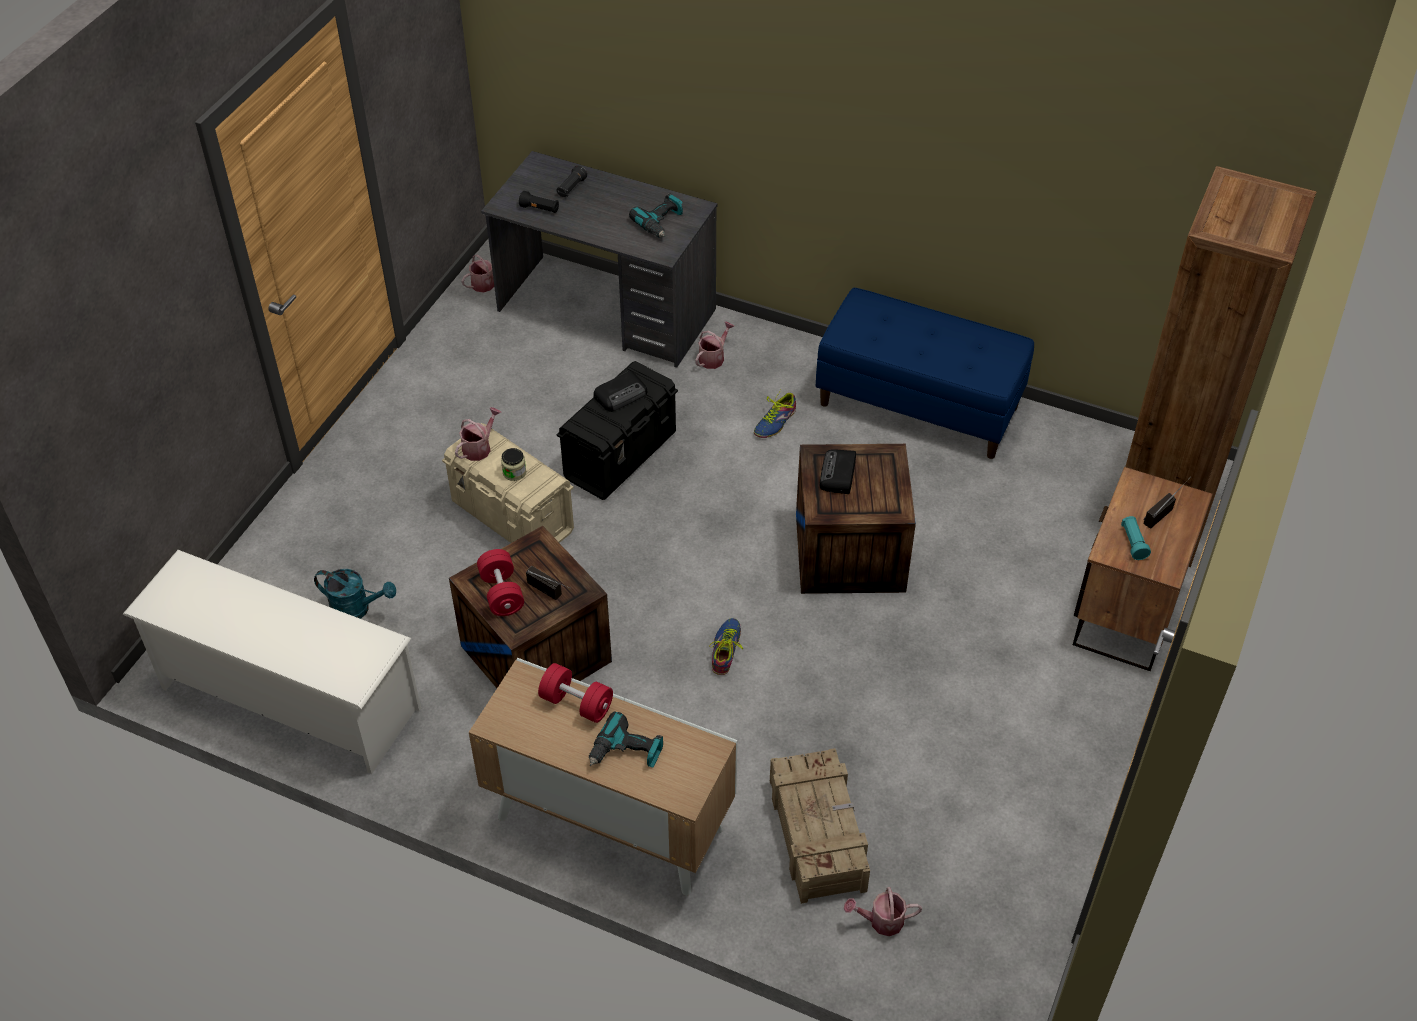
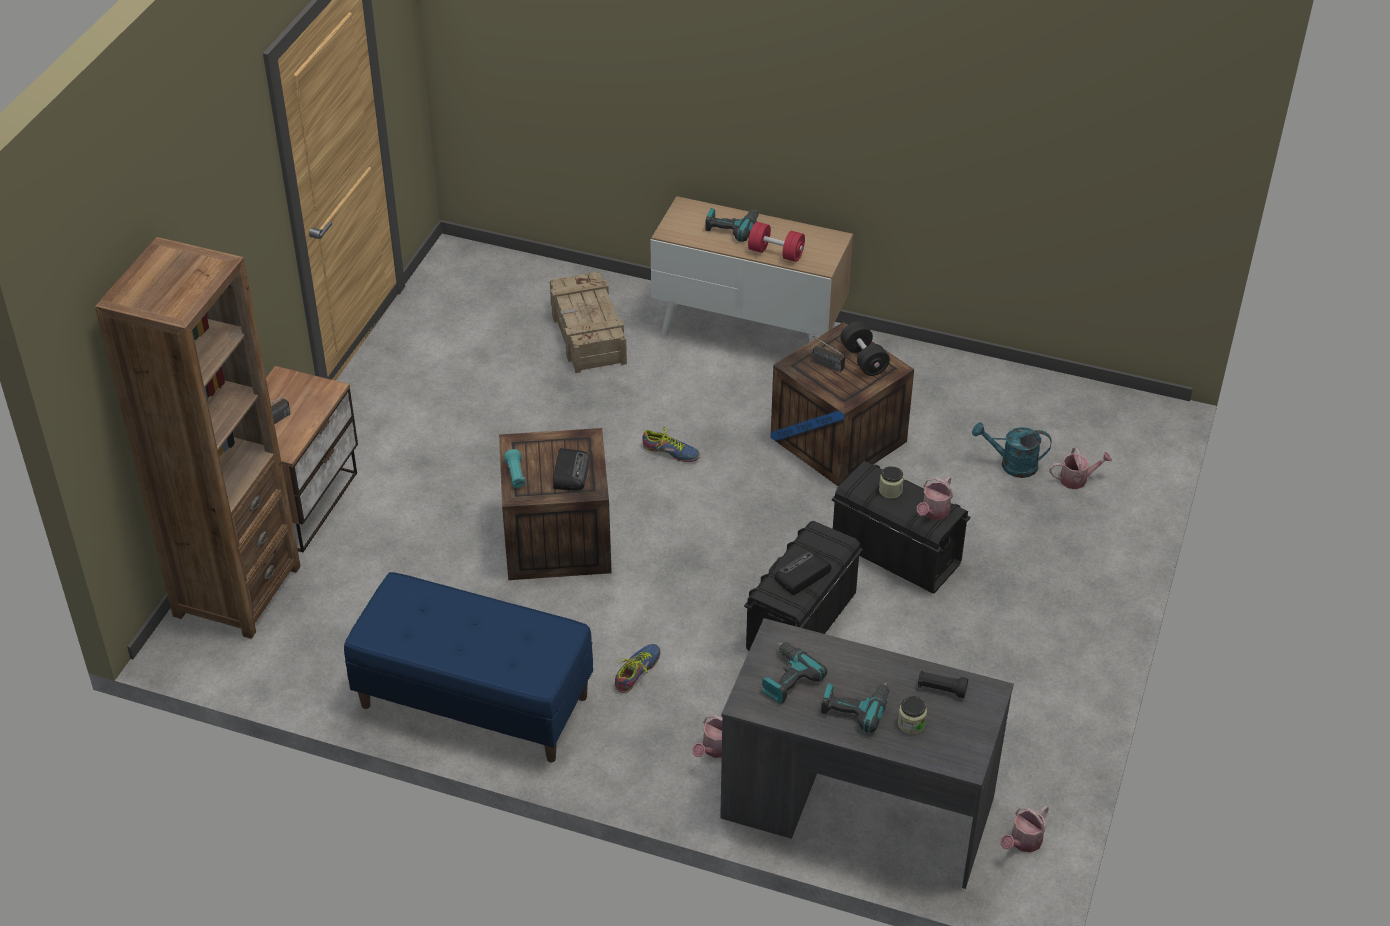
camera: 175 degrees right, 5 degrees down
white shoe rack [123,550,421,774] -> none
beige storage box [442,423,574,543] -> black storage box [832,461,970,594]
red dumbbell [477,549,524,616] -> black dumbbell [840,321,890,376]
black flashlight [557,165,587,197] -> jar [898,696,927,734]
shoe [710,618,743,675] -> shoe turned 75 degrees counterclockwise [642,427,700,462]
watering can [844,887,922,936] -> watering can moved to [1049,447,1112,489]
turquoise flashlight [1121,516,1151,560] -> turquoise flashlight moved to [504,449,525,488]
none -> power drill [821,682,889,733]

